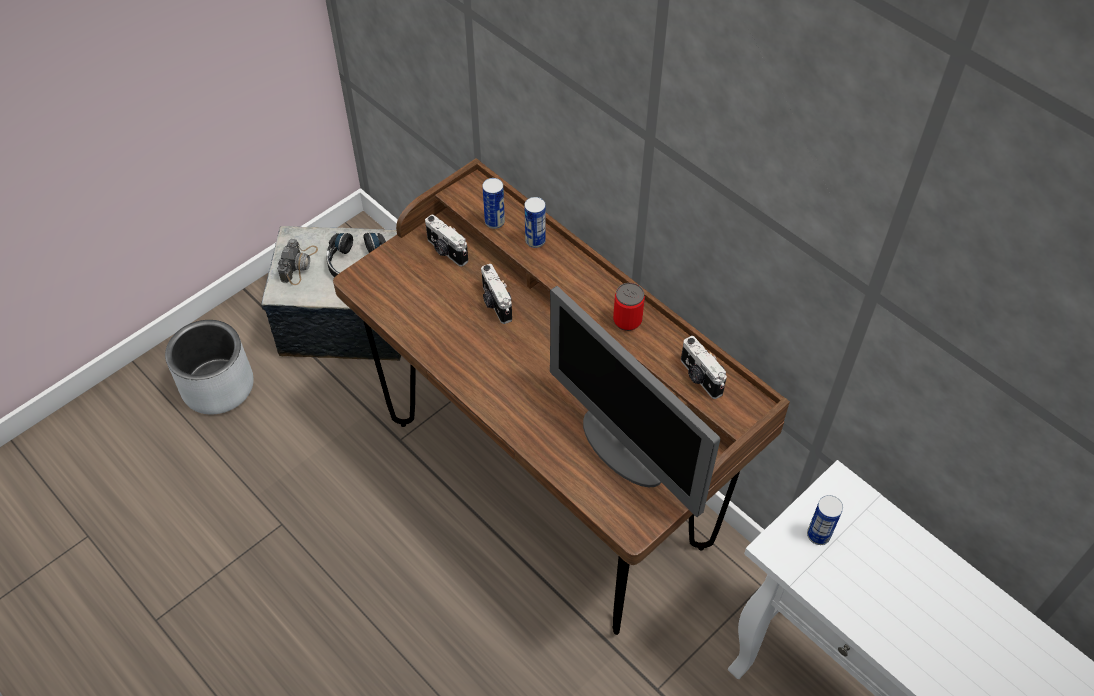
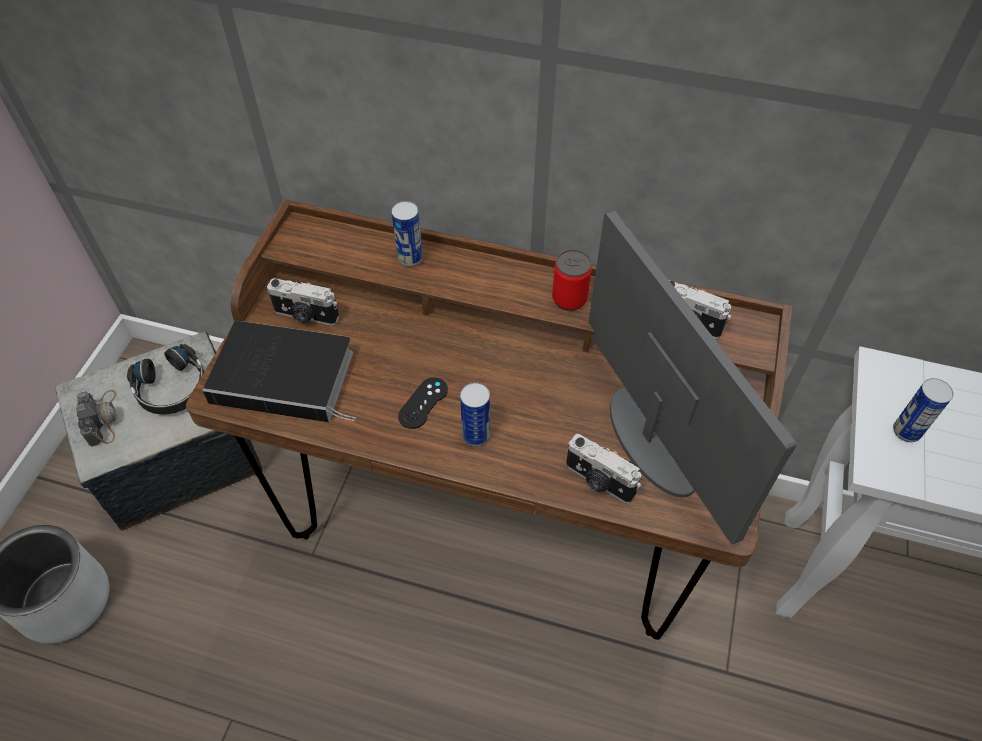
camera: 30 degrees left, 0 degrees up
camera [481,264,512,324] -> camera moved to [566,434,641,504]
can [482,178,505,229] -> can moved to [460,383,490,446]
monitor [550,286,720,517] -> monitor turned 135 degrees counterclockwise [588,211,796,545]
none -> book [203,321,356,422]
none -> black game controller [398,377,448,429]

